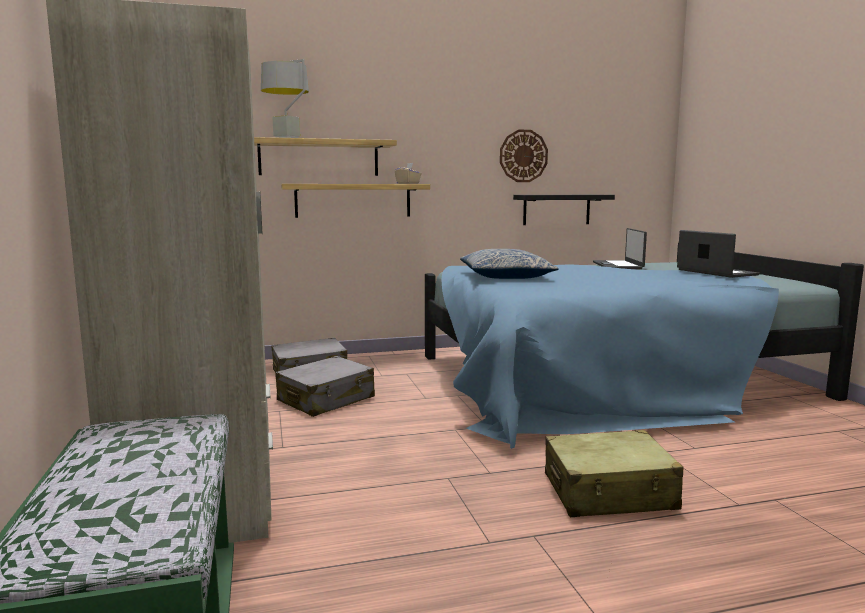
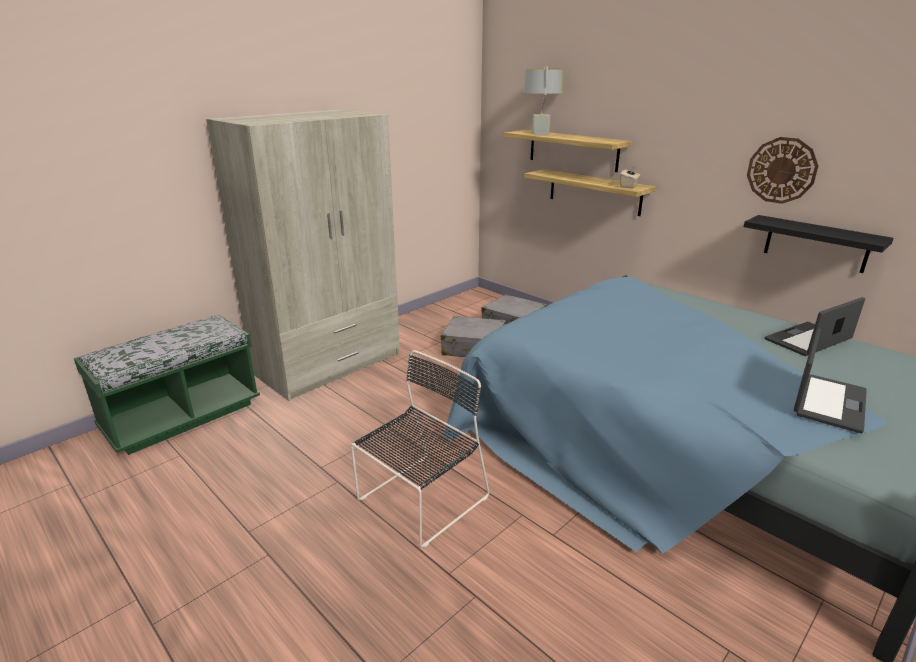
camera: 60 degrees right, 15 degrees up
pillow [460,249,559,279] -> none
beige suitcase [545,430,684,517] -> black chair [351,350,490,548]

